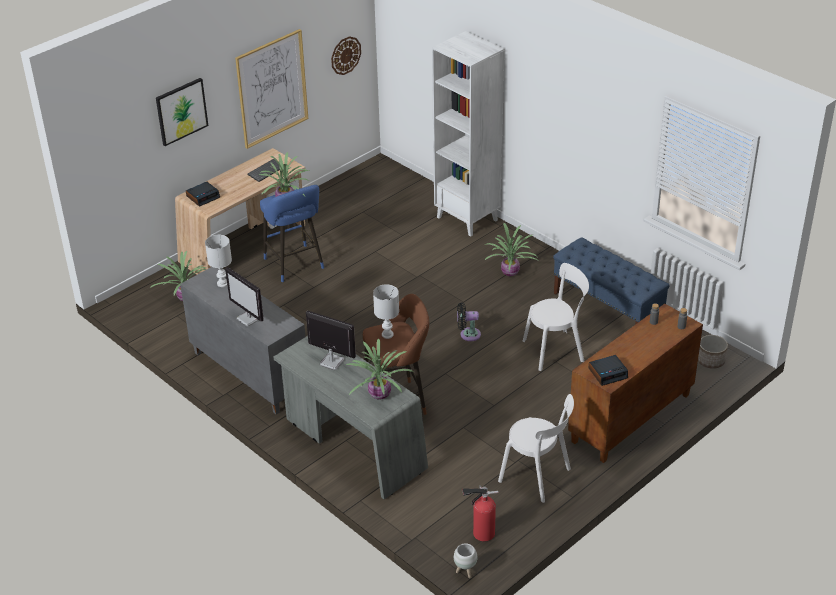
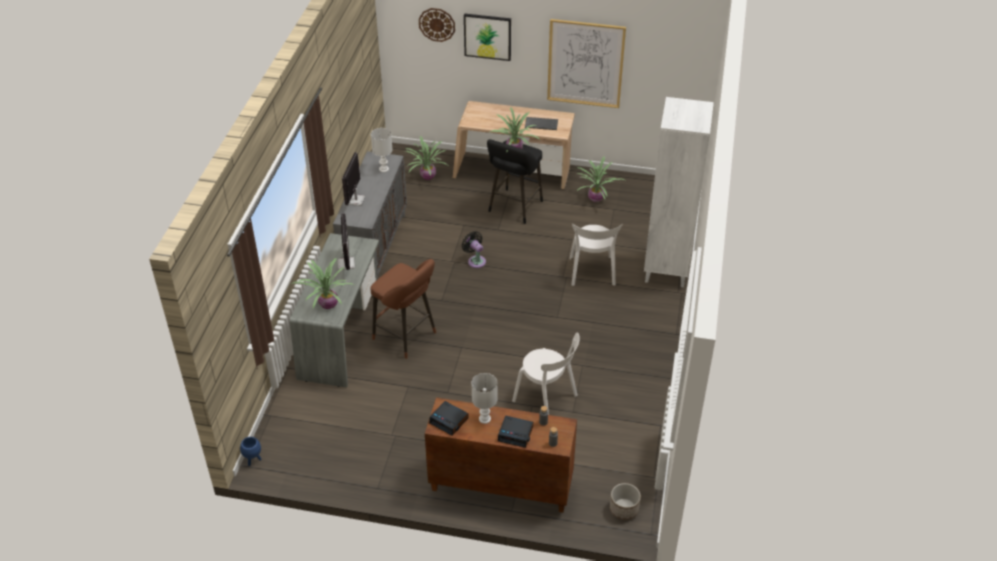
camera: 55 degrees right, 5 degrees up
alarm clock [186,182,220,206] -> alarm clock moved to [498,416,533,448]
blue stool [260,185,324,282] -> black stool [487,139,543,224]
wall clock [331,36,361,75] -> wall clock moved to [419,8,455,42]
white table lamp [373,284,399,339] -> white table lamp moved to [472,373,497,424]
white planter [454,543,478,578] -> blue planter [240,437,262,466]
black fan [457,303,481,341] -> black fan moved to [462,231,486,268]
fire extinguisher [462,485,498,541] -> none
potted plant [484,223,539,276] -> potted plant moved to [577,156,625,202]
white chair [498,394,574,503] -> white chair moved to [570,223,623,286]
blue bench [553,238,670,325] -> none

